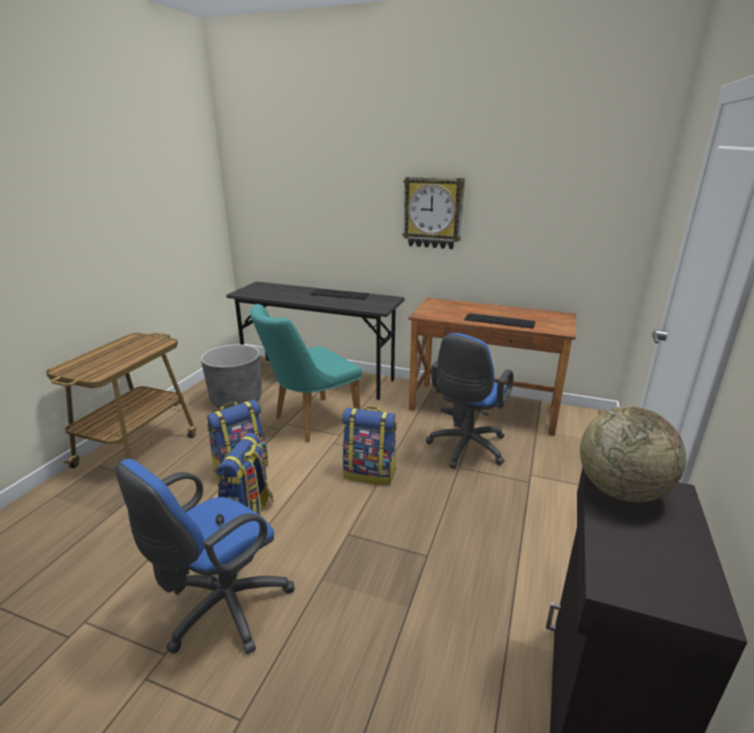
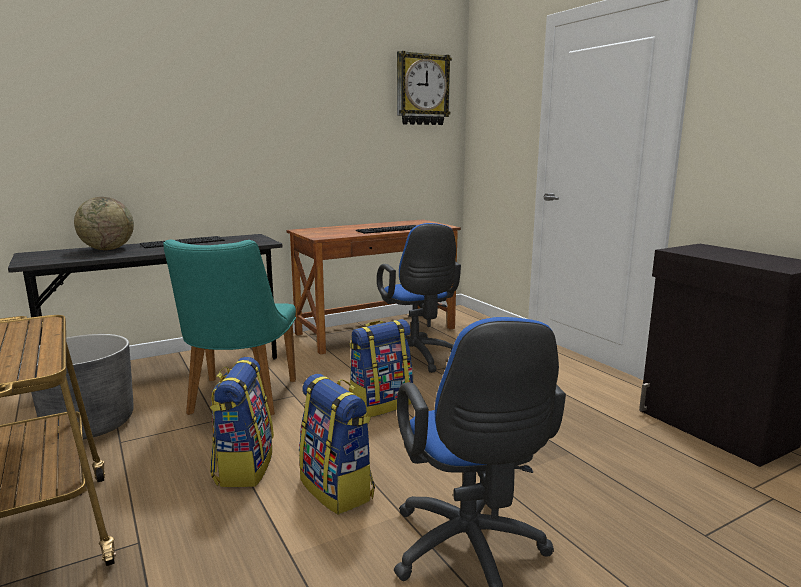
camera: 50 degrees left, 10 degrees down
wall clock [402,177,465,249] -> wall clock moved to [397,51,452,125]
globe [580,406,686,502] -> globe moved to [74,197,134,250]

